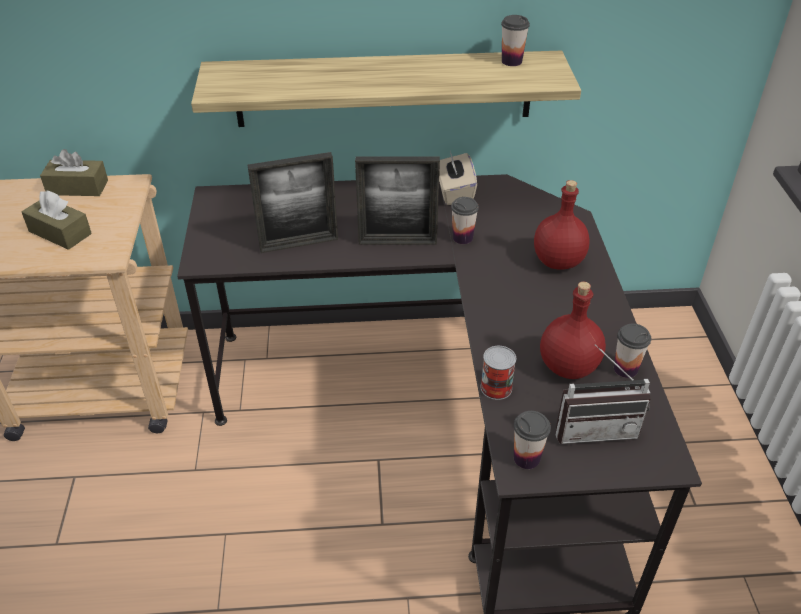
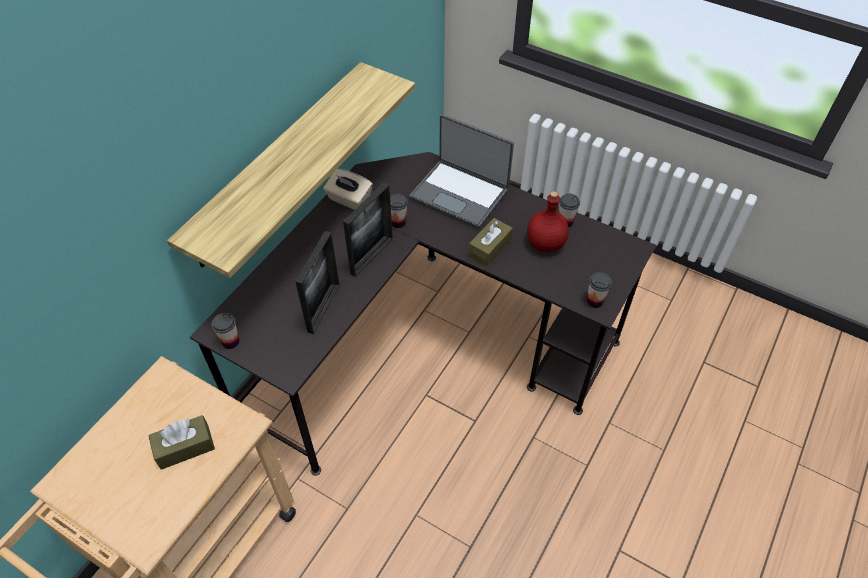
camera: 55 degrees left, 10 degrees up
brown tissue box [40,149,108,196] -> brown tissue box moved to [468,218,513,266]
can [480,346,516,400] -> none
cup [501,15,530,66] -> cup moved to [211,313,239,349]
red bottle [534,180,590,269] -> laptop [410,114,514,228]
radio [556,344,651,444] -> none

